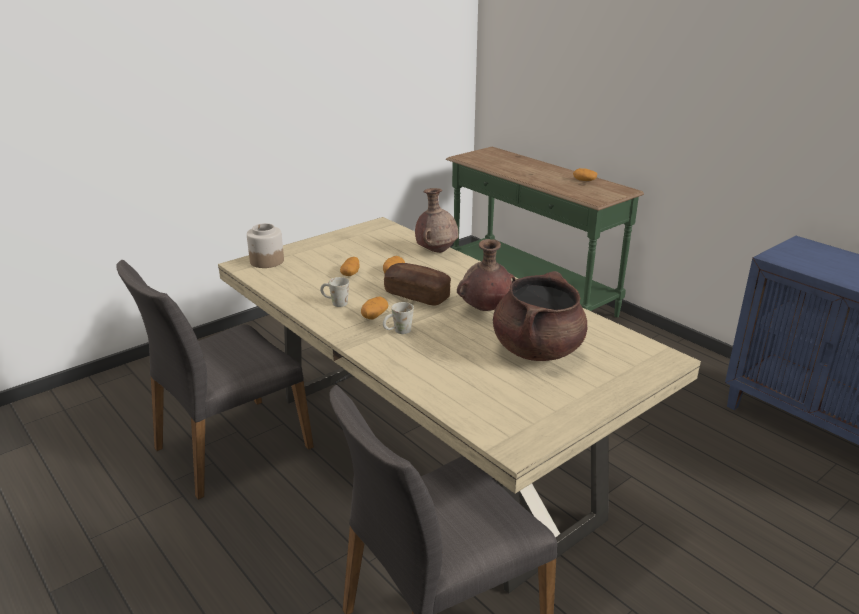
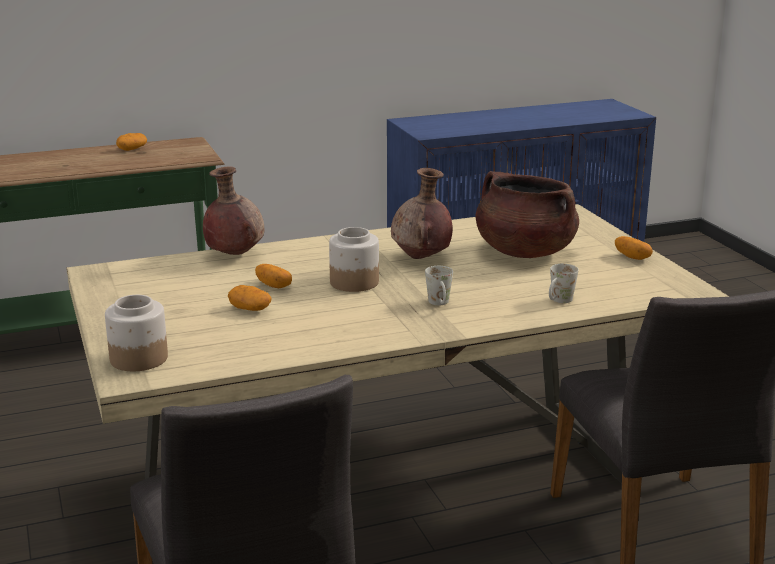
camera: 70 degrees left, 5 degrees down
white mug [320,277,349,307] -> white mug moved to [549,264,579,303]
potato [361,297,388,319] -> potato moved to [615,236,653,260]
bread [384,263,451,306] -> jar [329,227,379,292]

